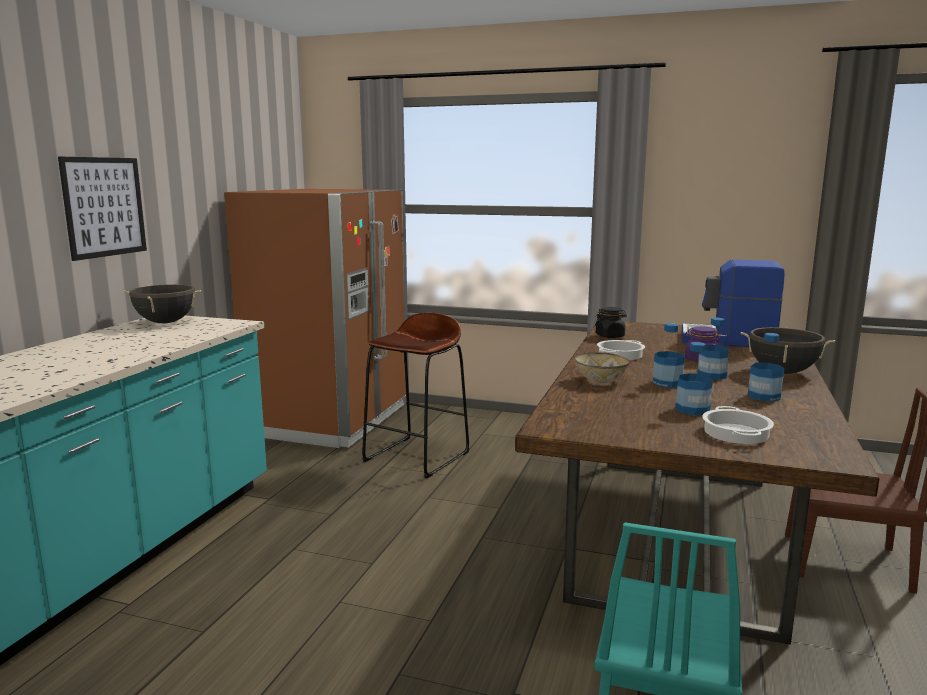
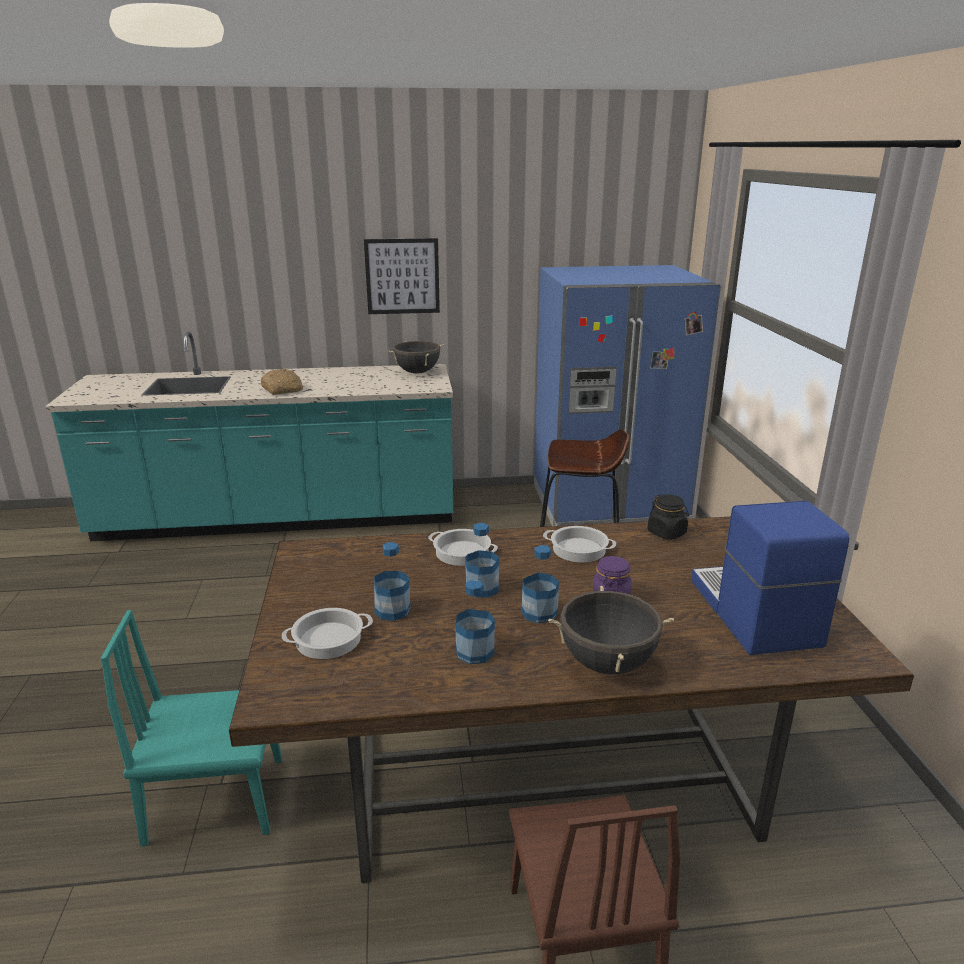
camera: 65 degrees right, 10 degrees up
brown fridge [224,189,406,448] -> blue fridge [534,265,721,526]
bowl [575,352,630,383] -> cooking pot [428,529,498,566]
none -> bread [261,369,303,395]

